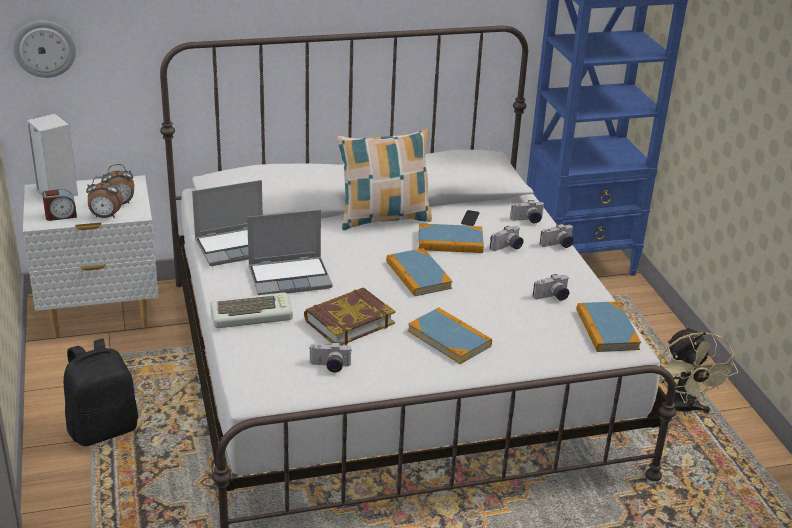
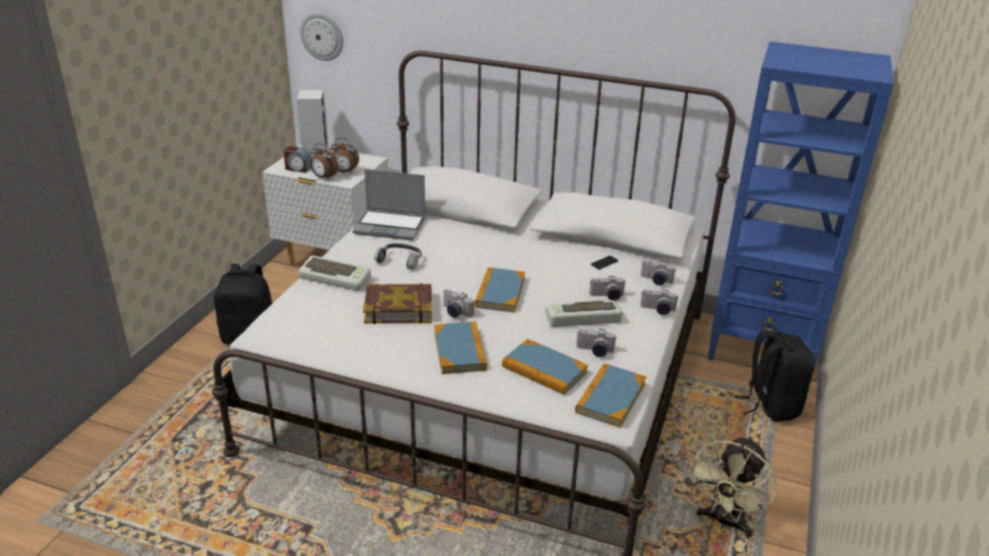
camera: 35 degrees right, 0 degrees up
laptop [247,210,333,295] -> headphones [374,243,422,269]
camera [310,342,351,372] -> camera moved to [444,289,474,318]
pillow [337,130,432,230] -> none
book [419,224,484,253] -> book moved to [502,339,588,395]
none -> keyboard [545,300,623,327]
none -> black backpack [734,331,814,422]

